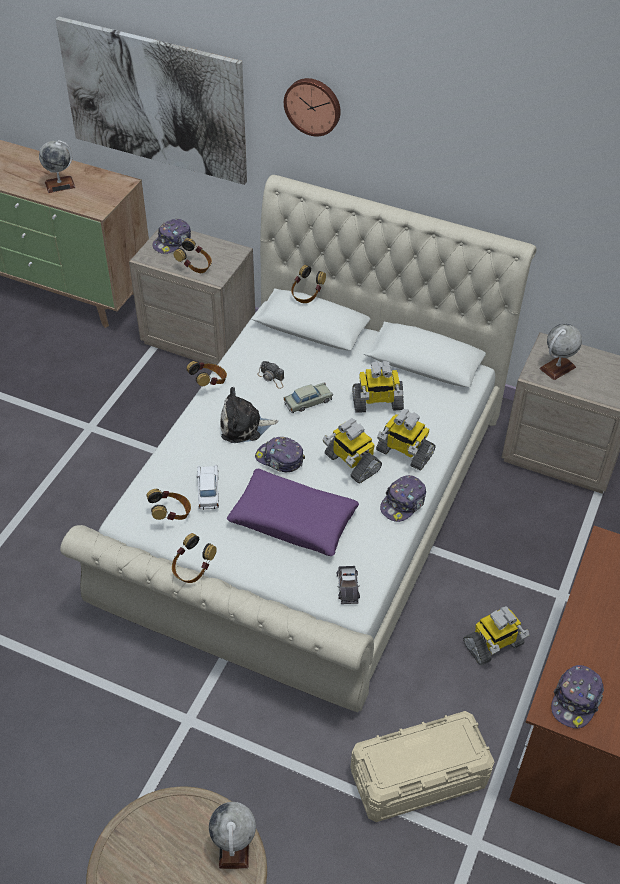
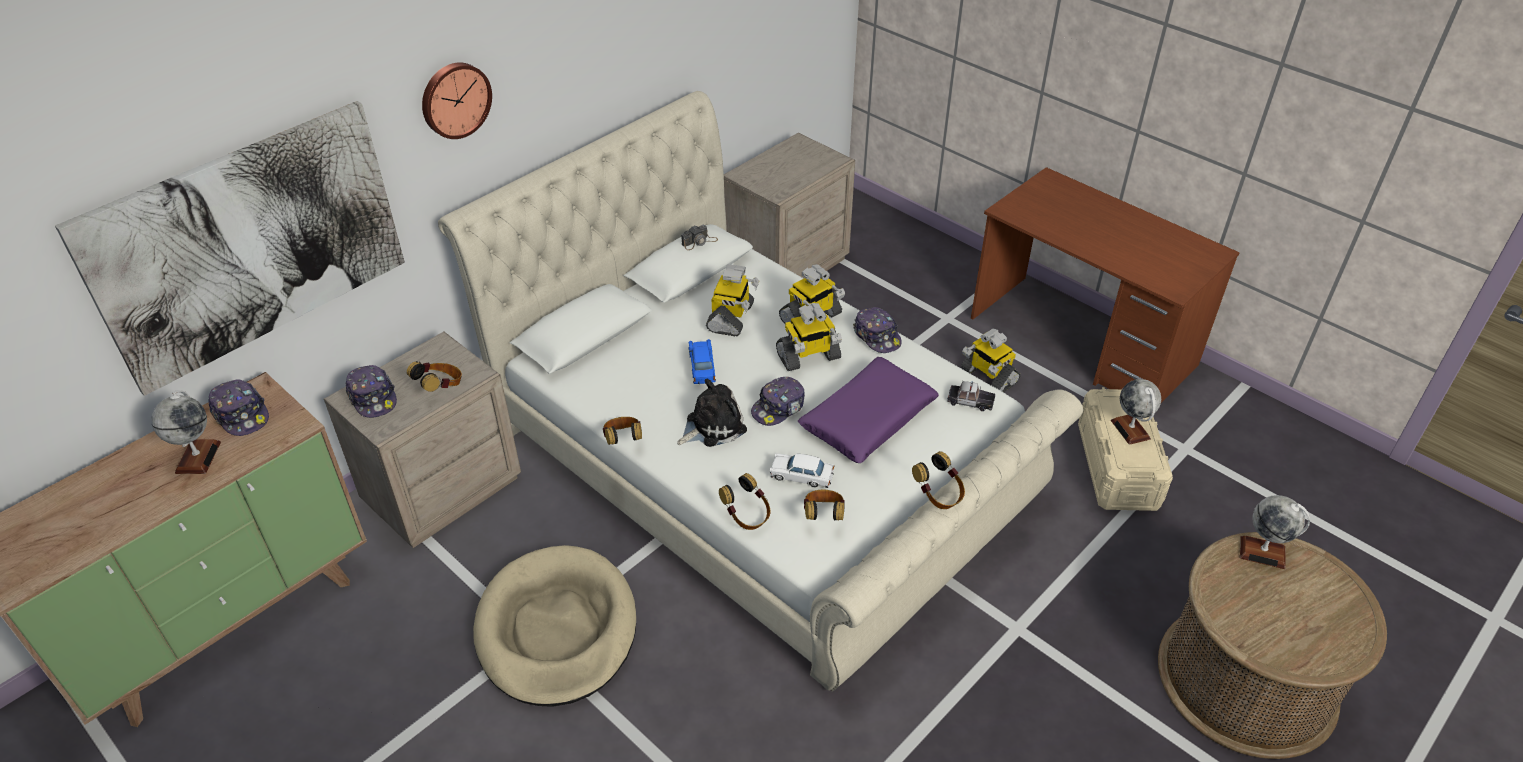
camera: 70 degrees left, 5 degrees down
plush toy [220,387,278,443] -> plush toy turned 135 degrees counterclockwise [677,378,747,447]
camera [257,361,284,389] -> camera moved to [681,225,718,250]
beige toy car [284,382,333,413] -> blue toy car [688,339,716,384]
headphones [291,265,326,303] -> headphones moved to [719,473,771,530]
toy robot [463,606,529,666] -> toy robot turned 150 degrees clockwise [961,328,1021,392]
globe [539,324,582,380] -> globe moved to [1111,379,1161,445]
cap [551,665,604,728] -> cap moved to [208,380,269,436]
none -> beige dog bed [473,545,636,707]

